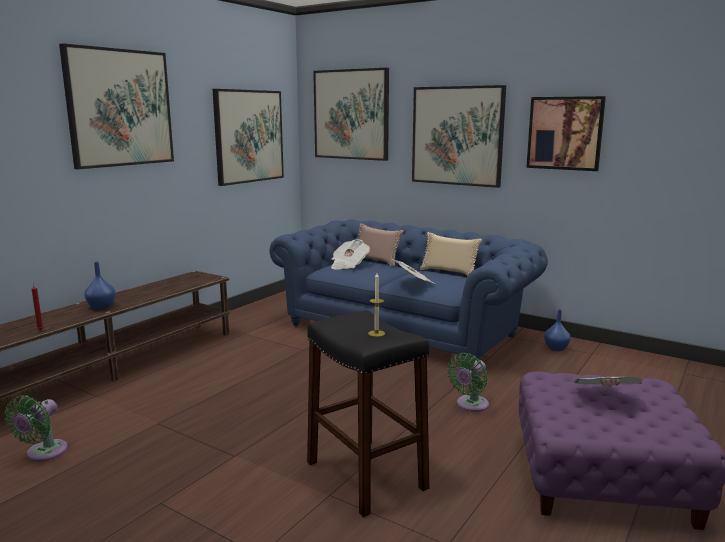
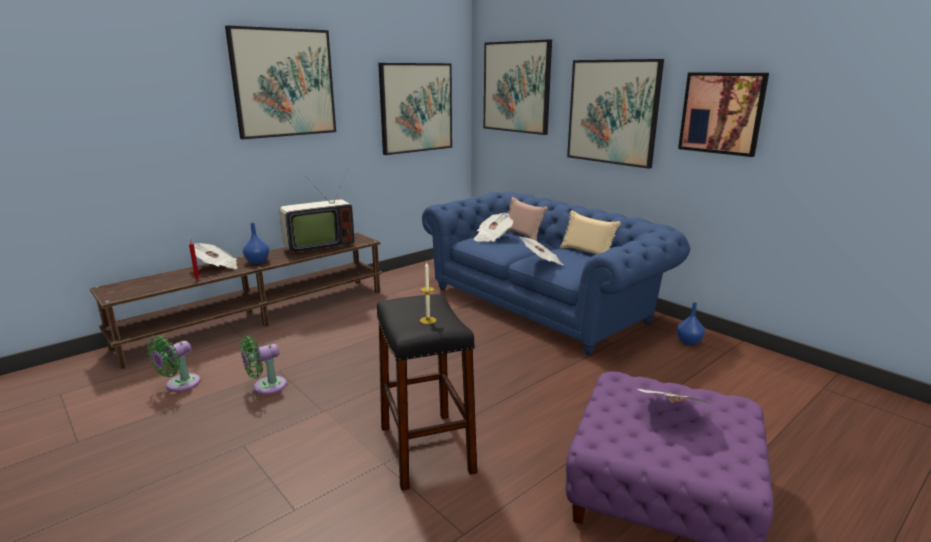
camera: 15 degrees right, 5 degrees up
green fan [447,353,489,412] -> green fan moved to [240,336,287,395]
none -> newspaper [189,243,237,269]
none -> television [279,170,354,255]

